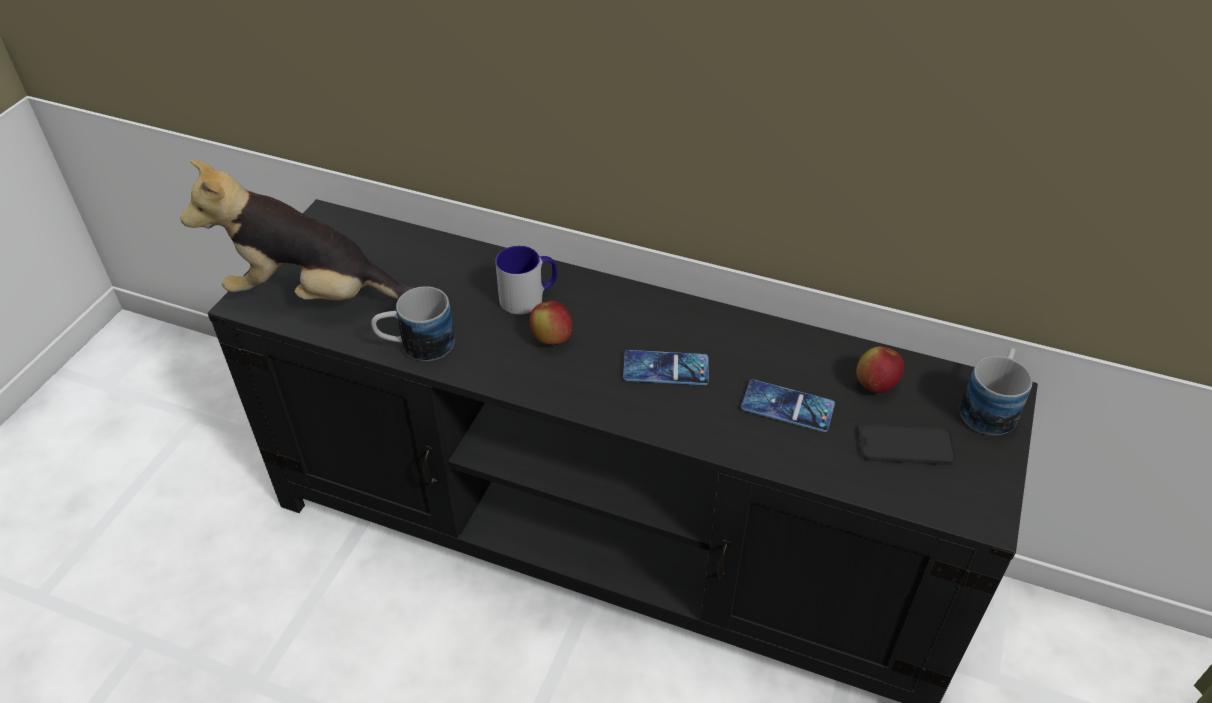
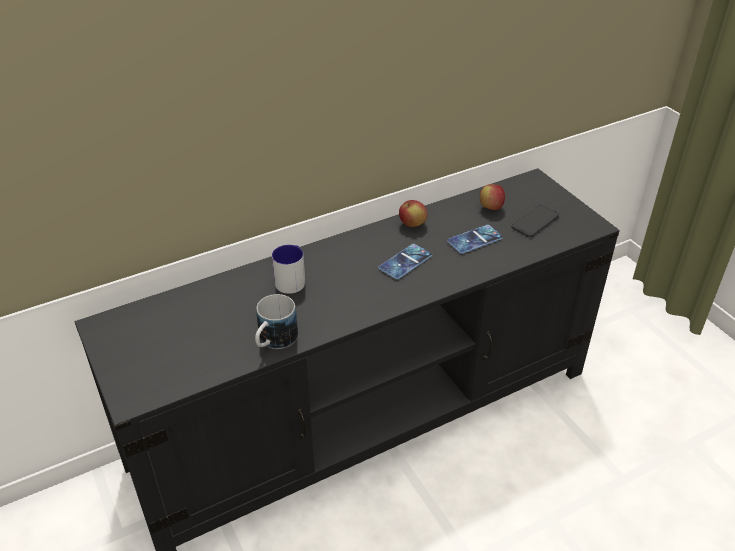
camera: 50 degrees left, 5 degrees down
plush toy [180,159,414,301] -> none
apple [530,301,572,345] -> apple moved to [399,200,427,227]
mug [960,348,1033,435] -> none

